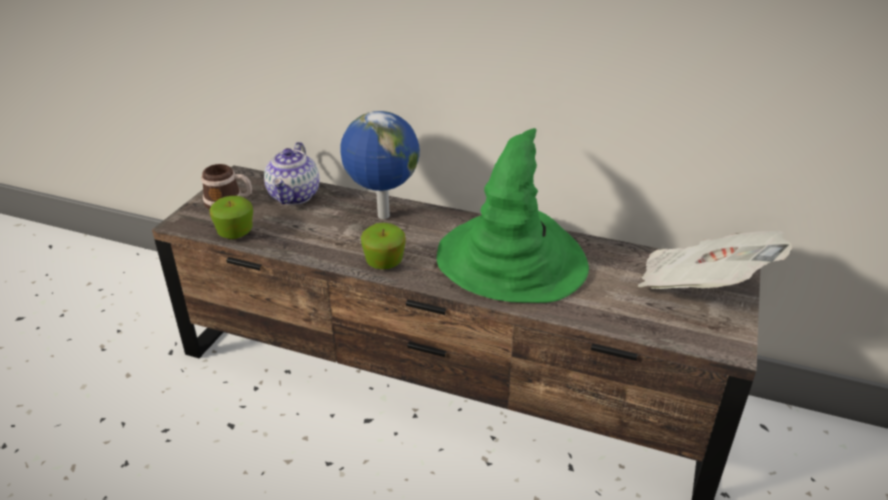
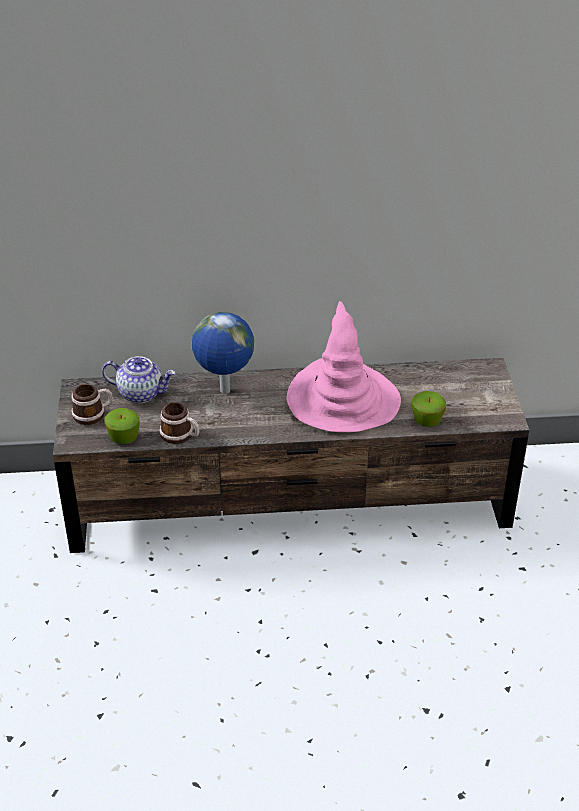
camera: 25 degrees left, 5 degrees up
teapot [264,142,320,205] -> teapot turned 60 degrees counterclockwise [102,356,176,403]
apple [361,223,406,269] -> apple moved to [412,391,446,427]
green hat [437,128,589,303] -> pink hat [286,301,401,432]
newspaper [638,231,792,289] -> none
none -> mug [160,402,199,444]

